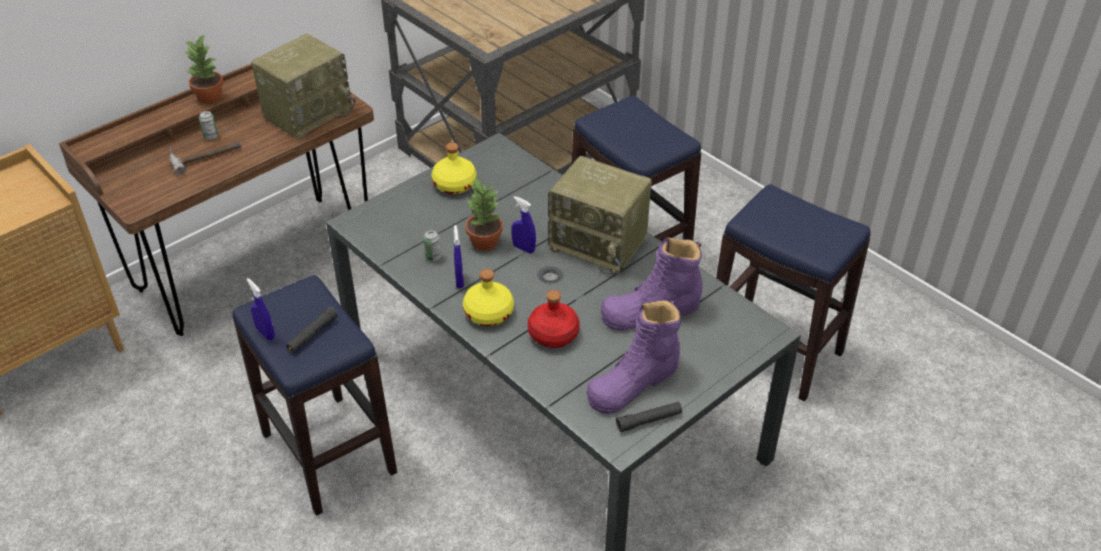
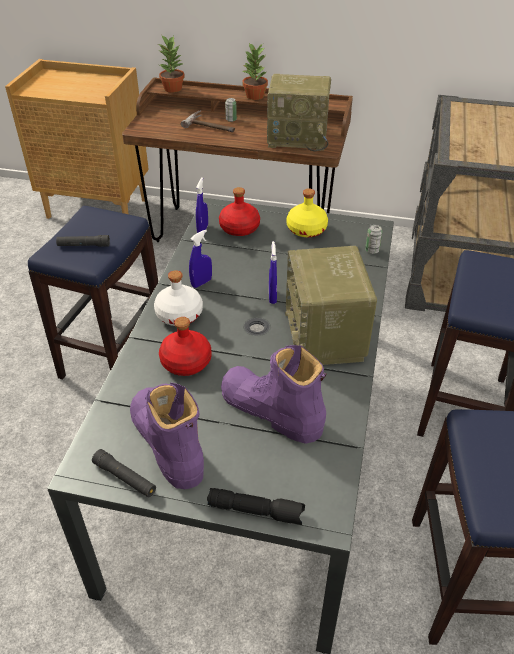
camera: 55 degrees right, 0 degrees up
blue spray bottle [247,278,275,340] -> blue spray bottle moved to [196,177,208,233]
can [423,230,441,262] -> can moved to [365,225,382,254]
yellow bottle [463,269,514,326] -> white bottle [154,270,203,326]
potted plant [465,177,503,251] -> potted plant moved to [159,36,185,93]
purple boot [586,300,681,414] -> purple boot turned 45 degrees clockwise [130,382,204,489]
none -> black flashlight [207,488,305,525]
none -> red bottle [219,187,260,236]

